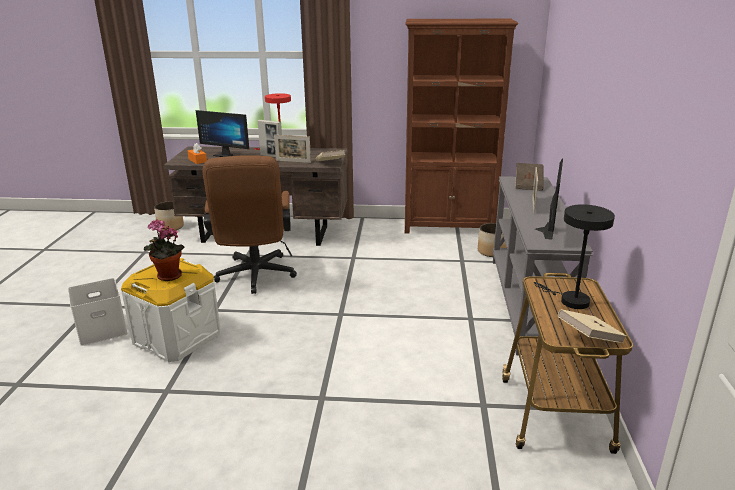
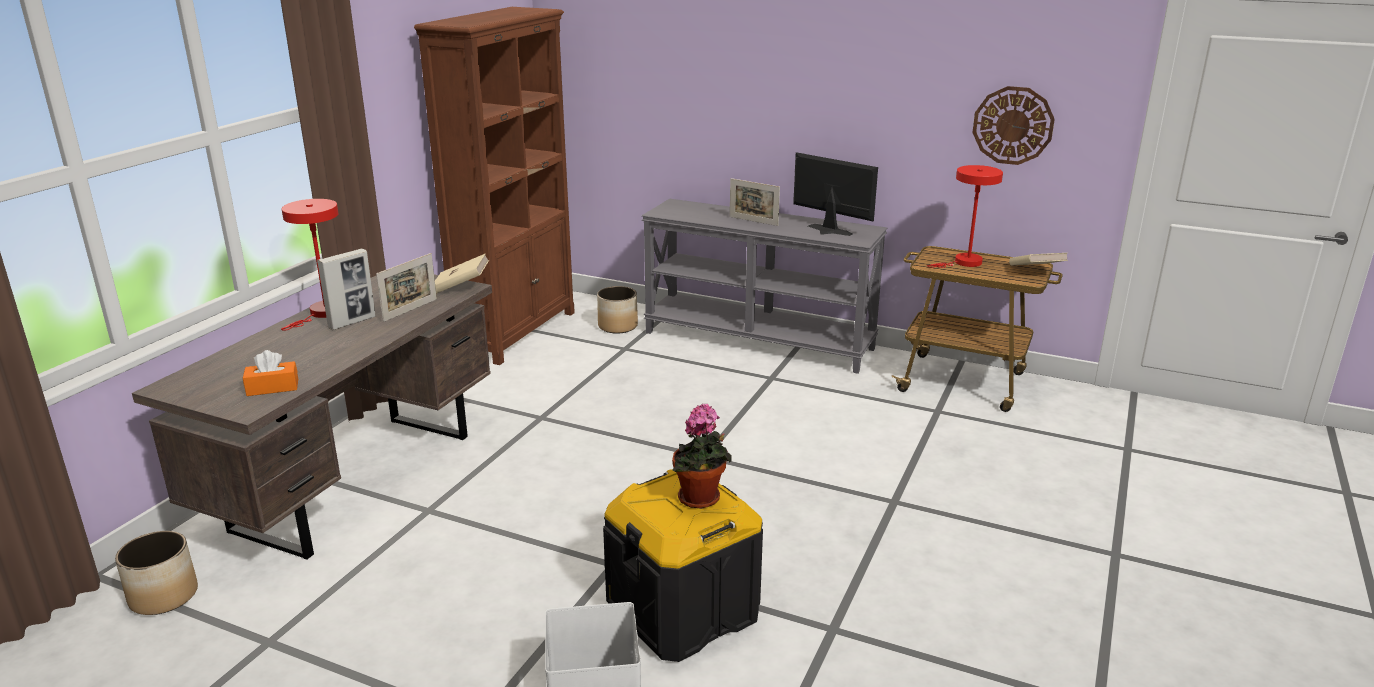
camera: 70 degrees left, 0 degrees up
white storage box [121,258,221,362] -> black storage box [603,469,763,662]
monitor [196,110,249,157] -> none
brown office chair [203,155,297,294] -> none
brown book [515,163,543,191] -> none
black table lamp [534,204,615,309] -> red table lamp [927,165,1003,268]
none -> wall clock [972,86,1055,165]

